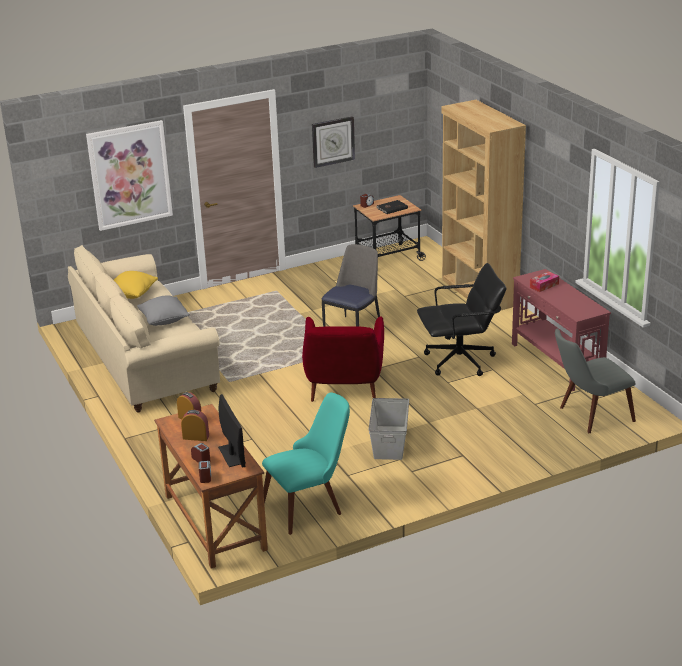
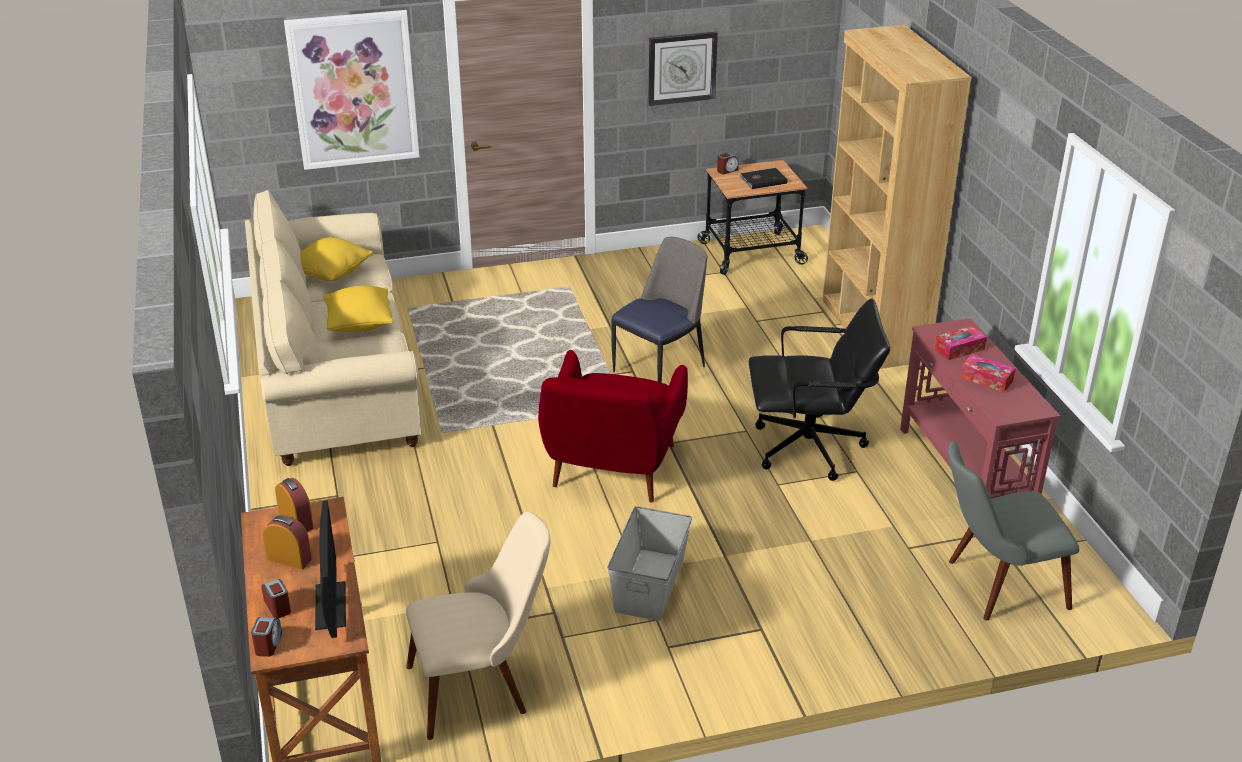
camera: 10 degrees right, 5 degrees up
grey pillow [137,295,190,326] -> yellow pillow [323,285,394,332]
turquoise chair [262,393,350,535] -> beige chair [406,512,550,740]
none -> tissue box [960,354,1015,392]

